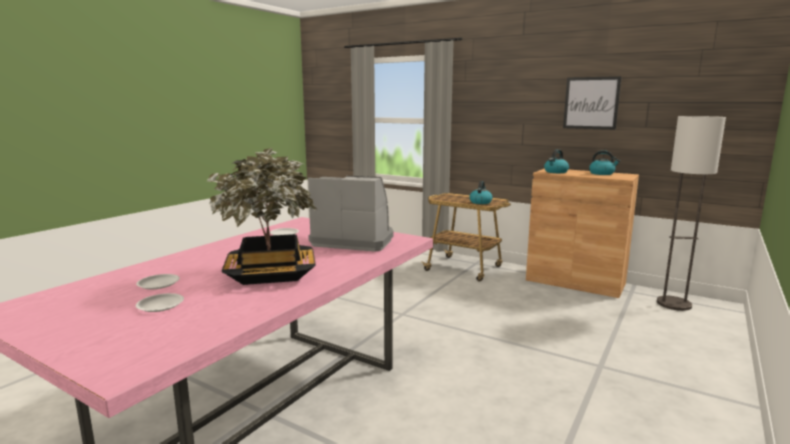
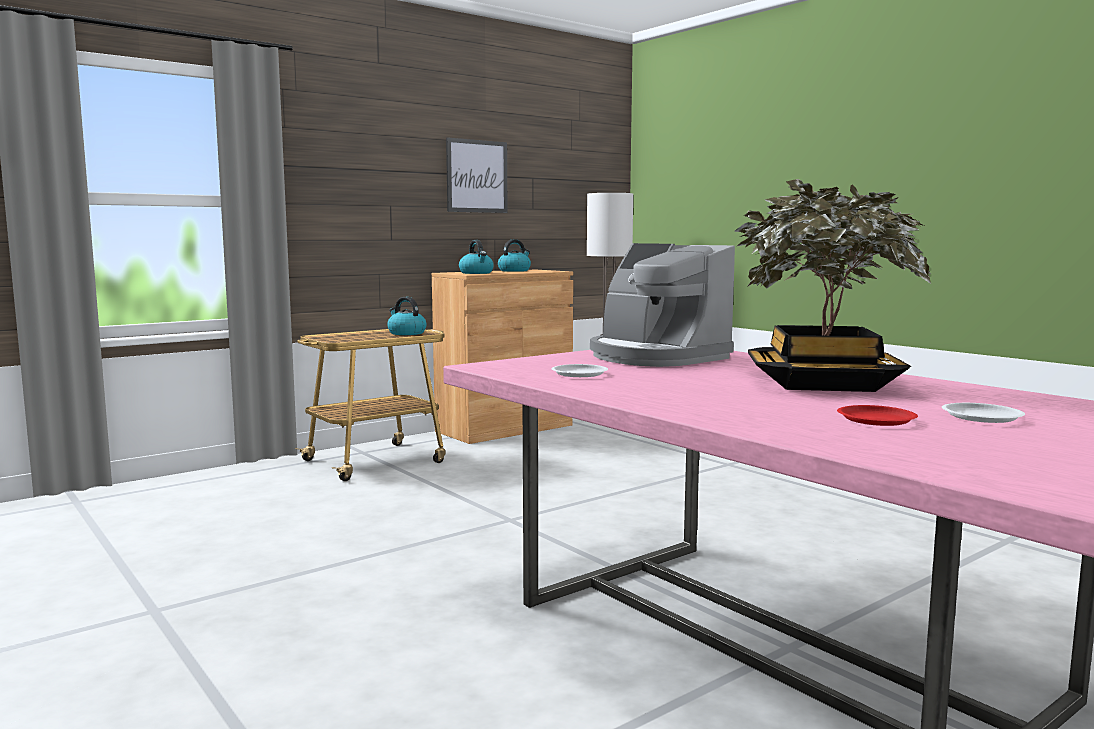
camera: 70 degrees left, 5 degrees down
white plate [136,274,180,289] -> red plate [837,405,918,426]
coffee machine [308,176,393,252] -> coffee machine turned 75 degrees counterclockwise [590,243,735,367]

